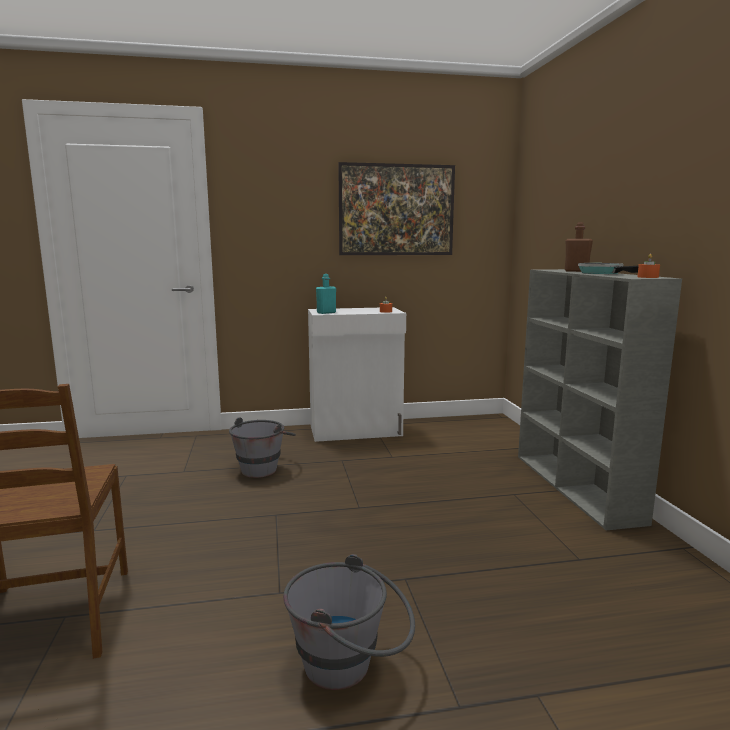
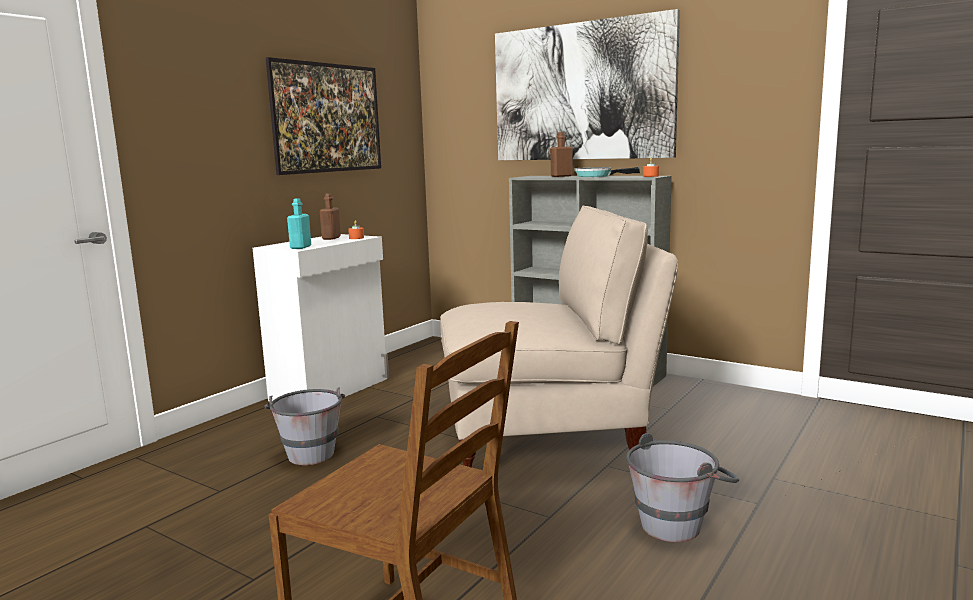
camera: 45 degrees left, 0 degrees up
none -> brown bottle [320,193,341,240]
none -> beige chair [440,206,678,468]
none -> picture [495,9,680,160]

